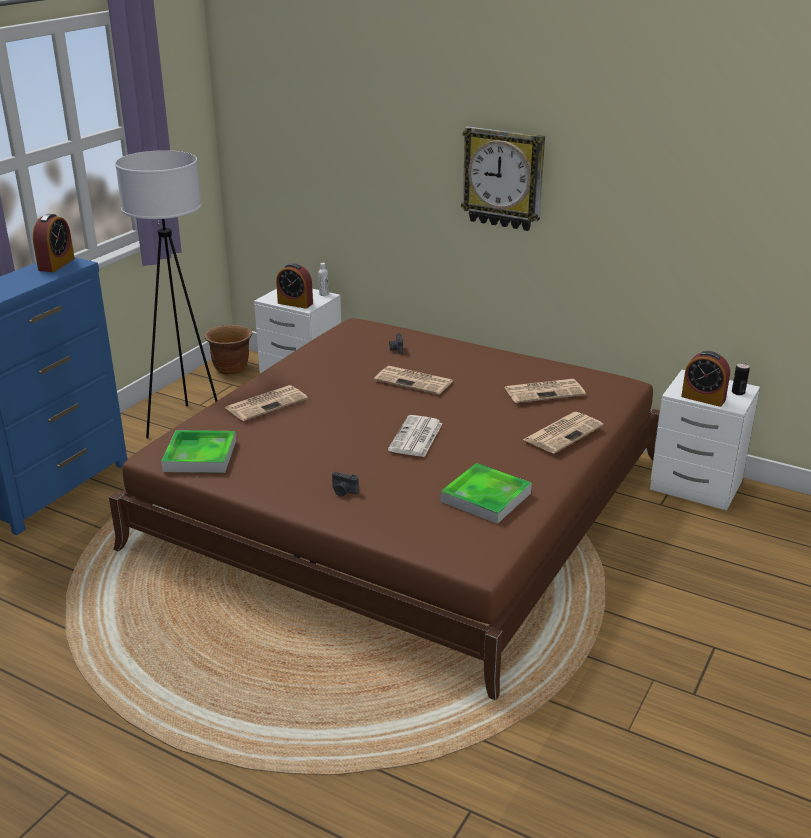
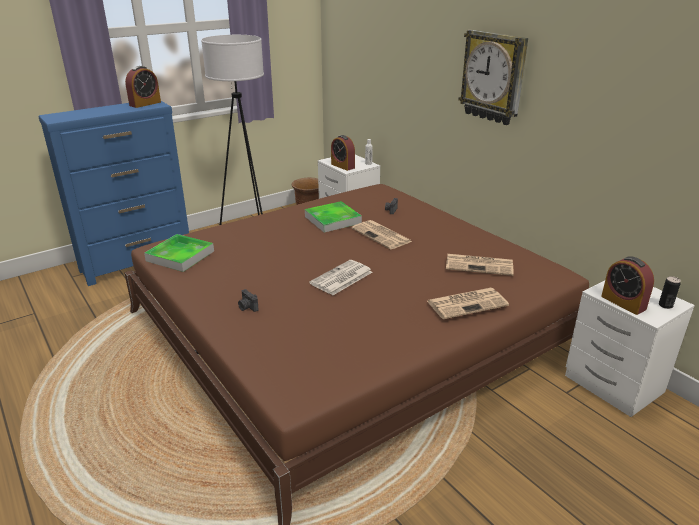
camera: 25 degrees right, 0 degrees up
newspaper [225,385,308,421] -> none
tray [441,463,532,524] -> tray moved to [305,201,362,233]

